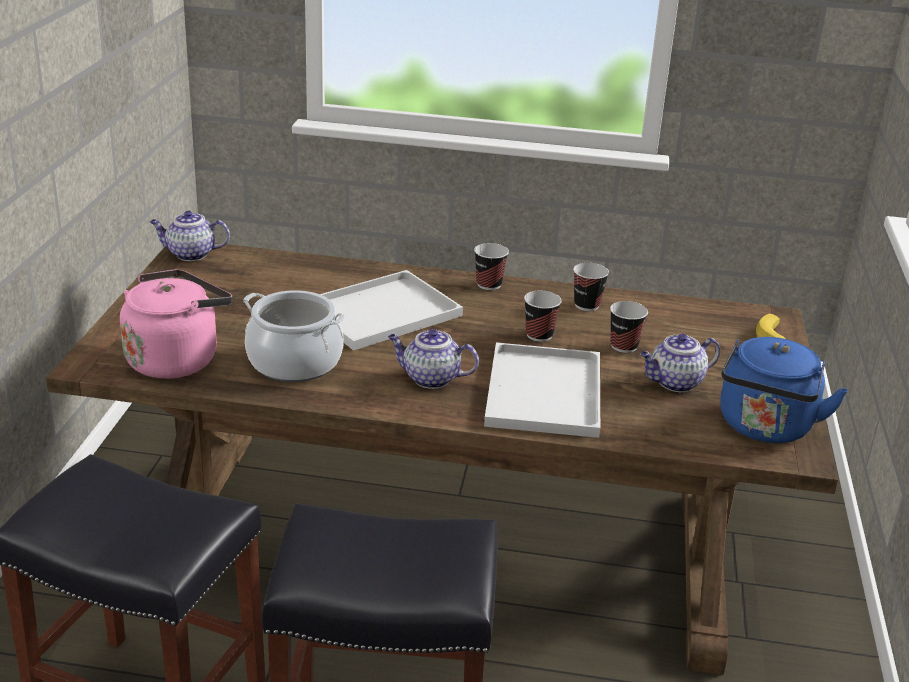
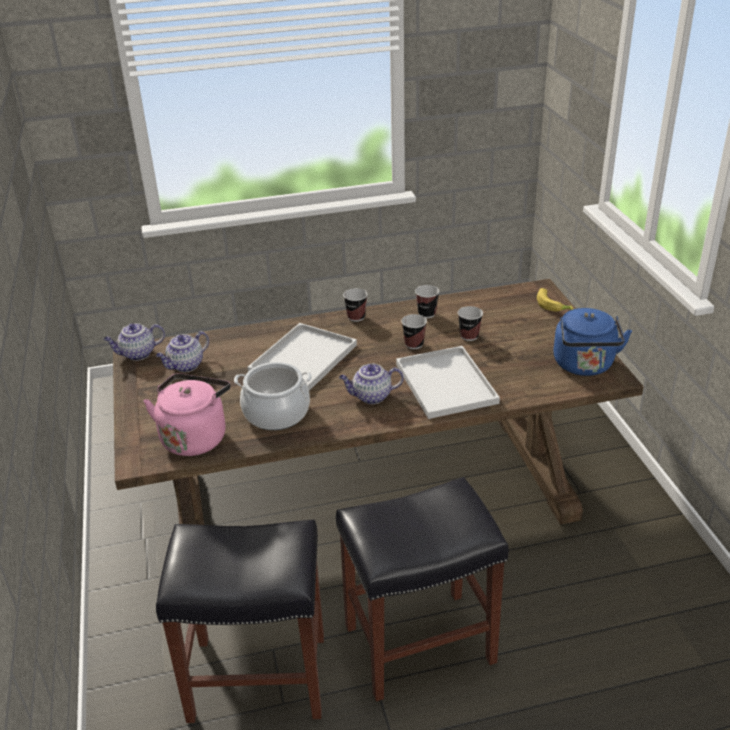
camera: 20 degrees left, 5 degrees up
teapot [640,334,720,392] -> teapot moved to [156,331,209,372]

